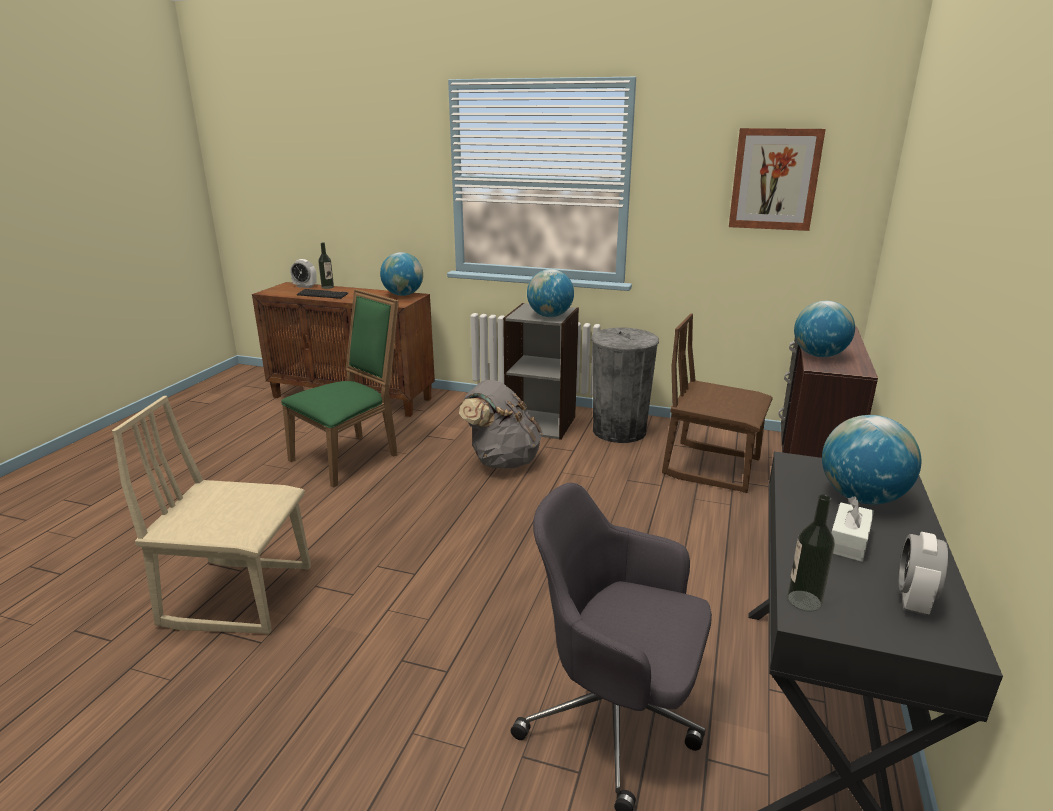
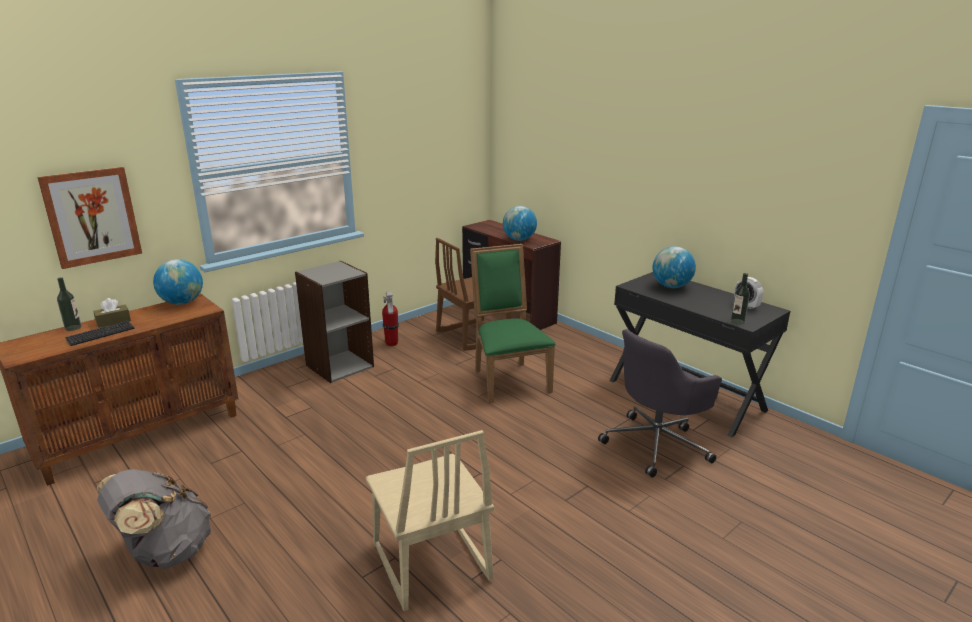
camera: 60 degrees left, 0 degrees up
beige chair [112,396,311,634] -> beige chair turned 60 degrees counterclockwise [366,430,494,611]
green chair [281,289,399,488] -> green chair moved to [470,244,556,403]
alarm clock [290,259,317,288] -> none
grey backpack [459,380,543,468] -> grey backpack moved to [97,469,211,569]
globe [527,269,574,317] -> none
grey trash can [591,328,659,443] -> fire extinguisher [382,292,399,346]
picture [729,128,826,231] -> picture moved to [37,167,142,269]
white tissue box [832,496,874,562] -> none
none -> brown tissue box [93,298,131,328]

